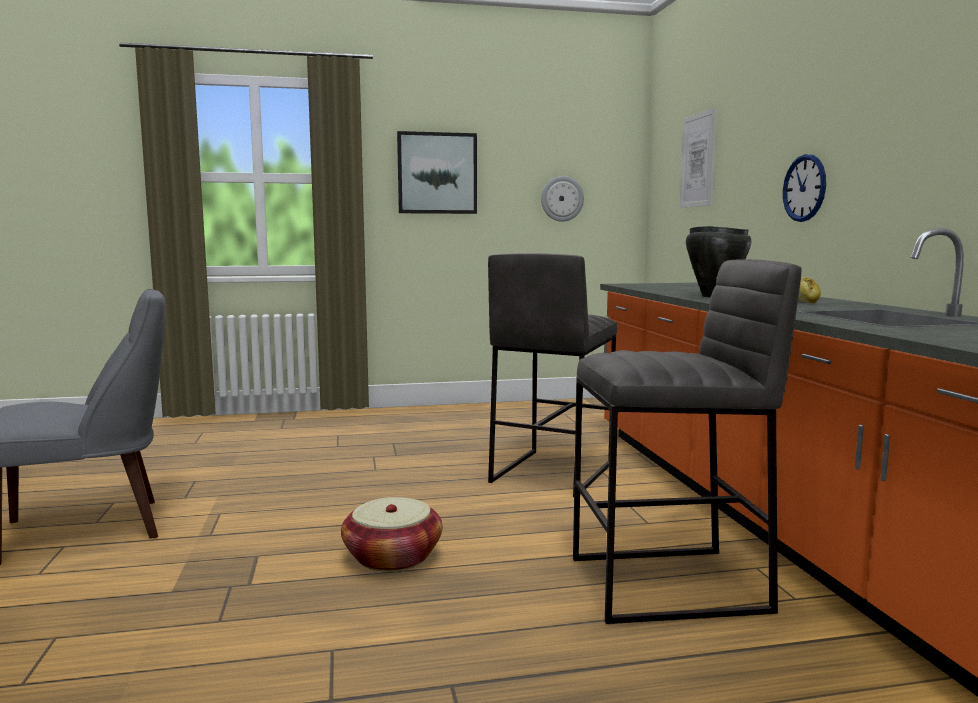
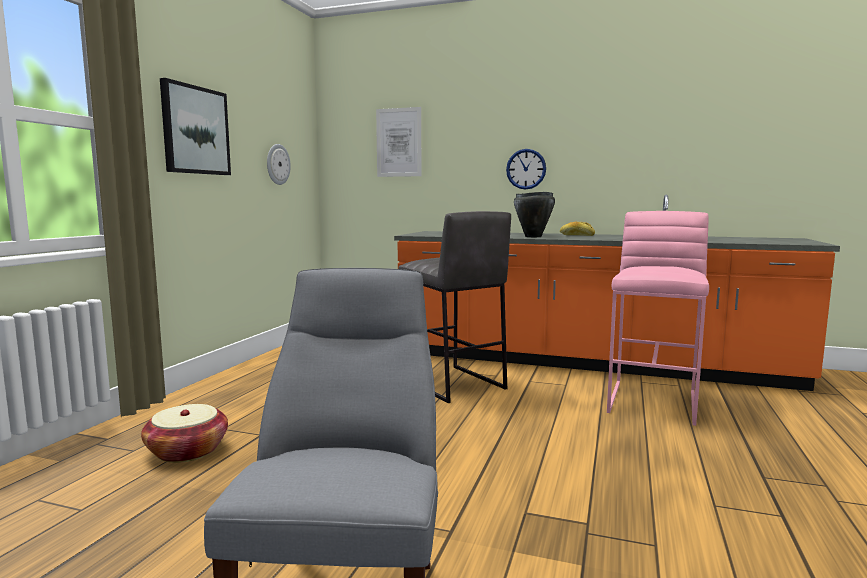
camera: 60 degrees left, 0 degrees up
basket [341,497,442,572] -> basket moved to [141,404,228,463]
grey stool [573,259,802,624] -> pink stool [607,211,709,426]

